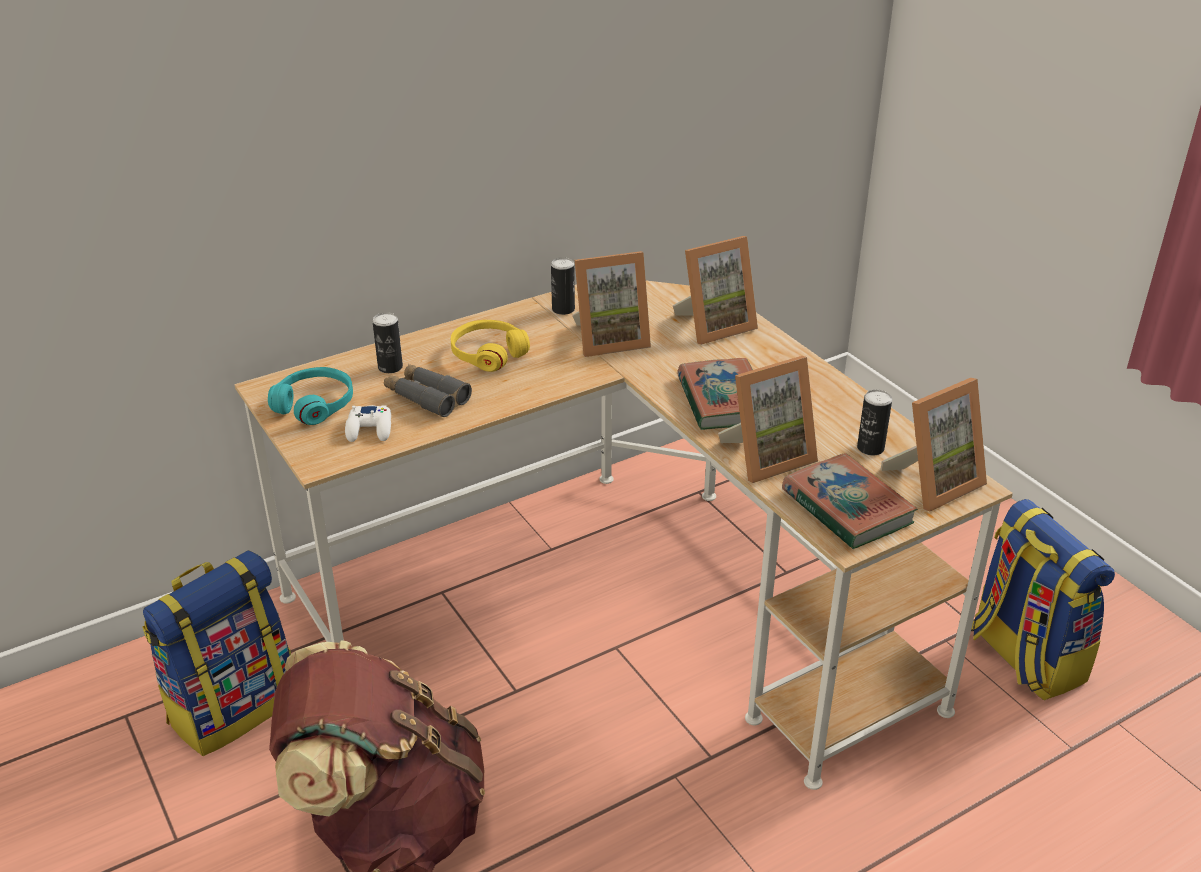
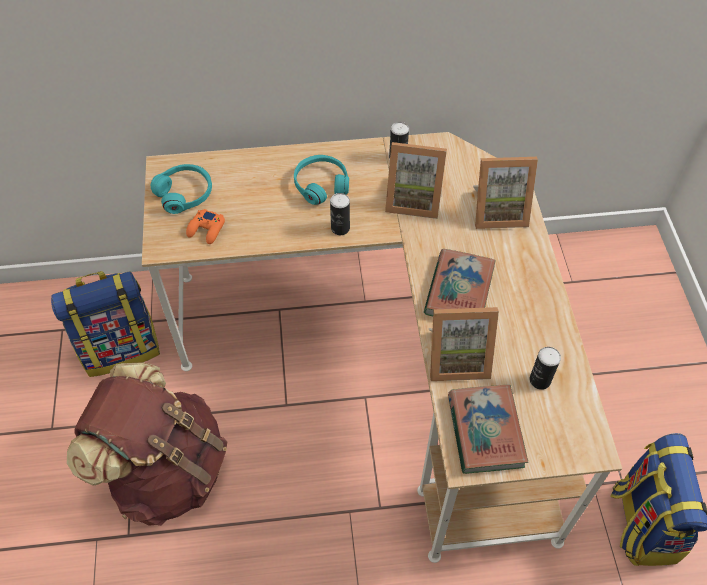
camera: 25 degrees right, 20 degrees up
white game controller [345,405,391,442] -> orange game controller [186,209,225,244]
can [372,312,403,373] -> can moved to [330,193,350,235]
grey binoculars [384,364,472,417] -> none
yellow headphones [451,320,530,372] -> turquoise headphones [294,155,349,205]
picture frame [881,378,987,511] -> none

